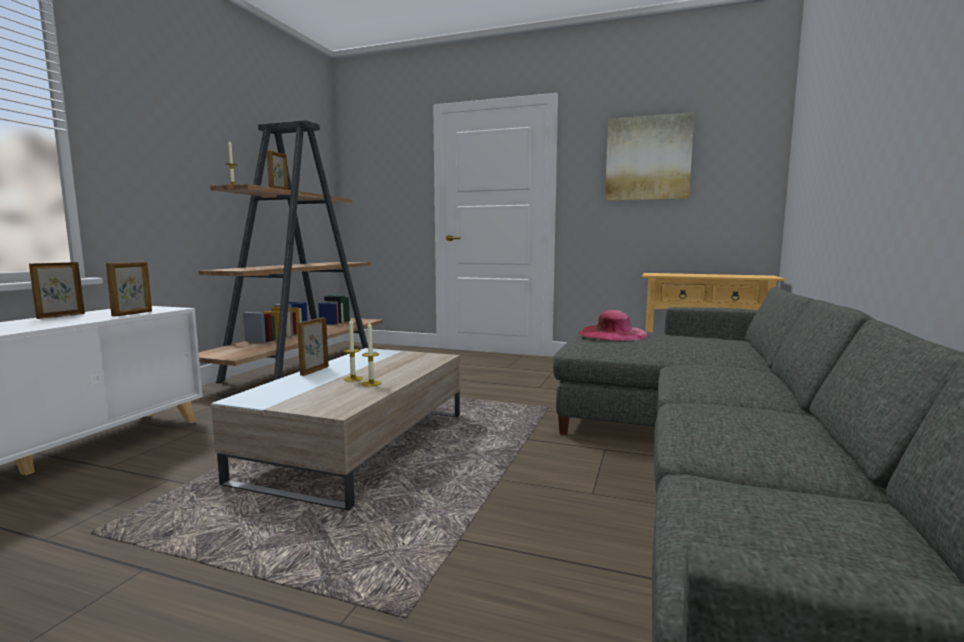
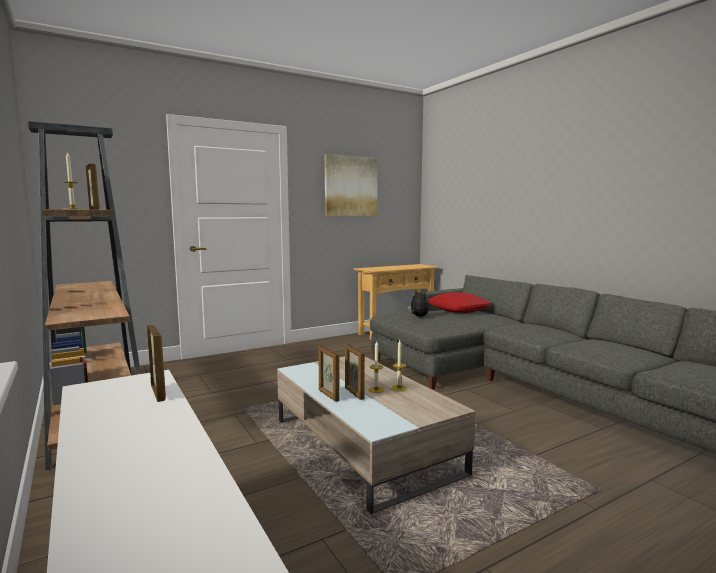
camera: 50 degrees left, 0 degrees up
picture frame [29,262,85,319] -> picture frame moved to [345,344,365,400]
pink hat [579,310,649,341] -> plush toy [408,290,430,317]
none -> red pillow [429,292,491,313]

